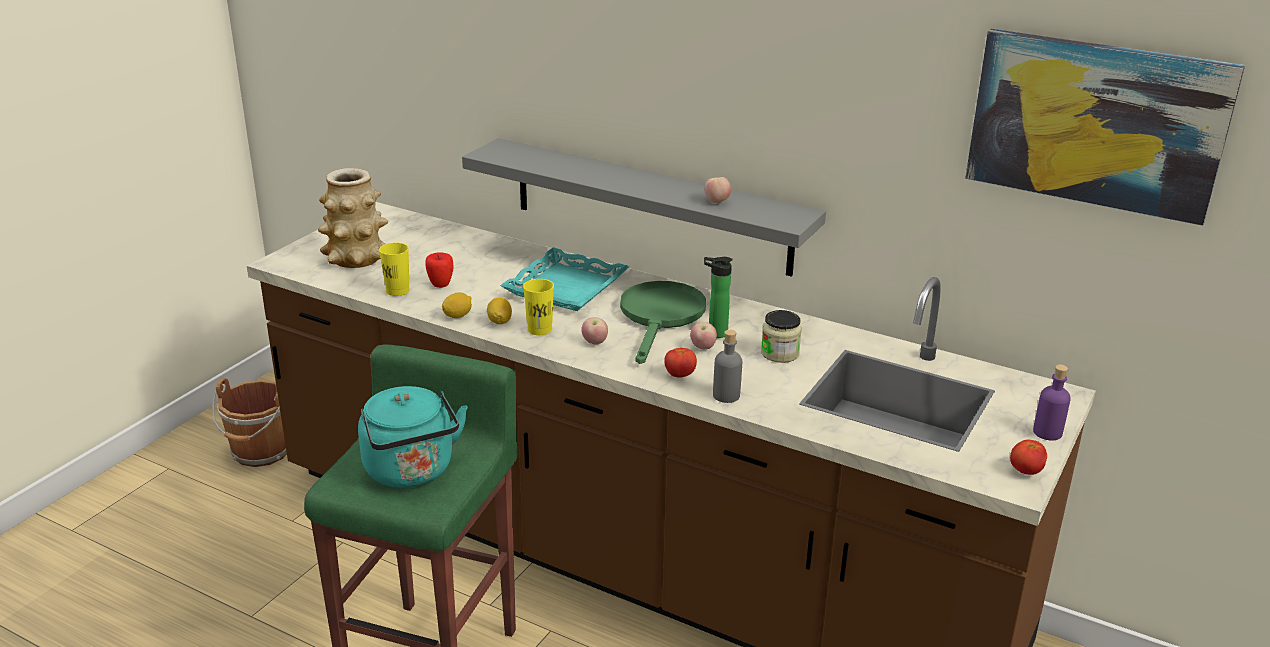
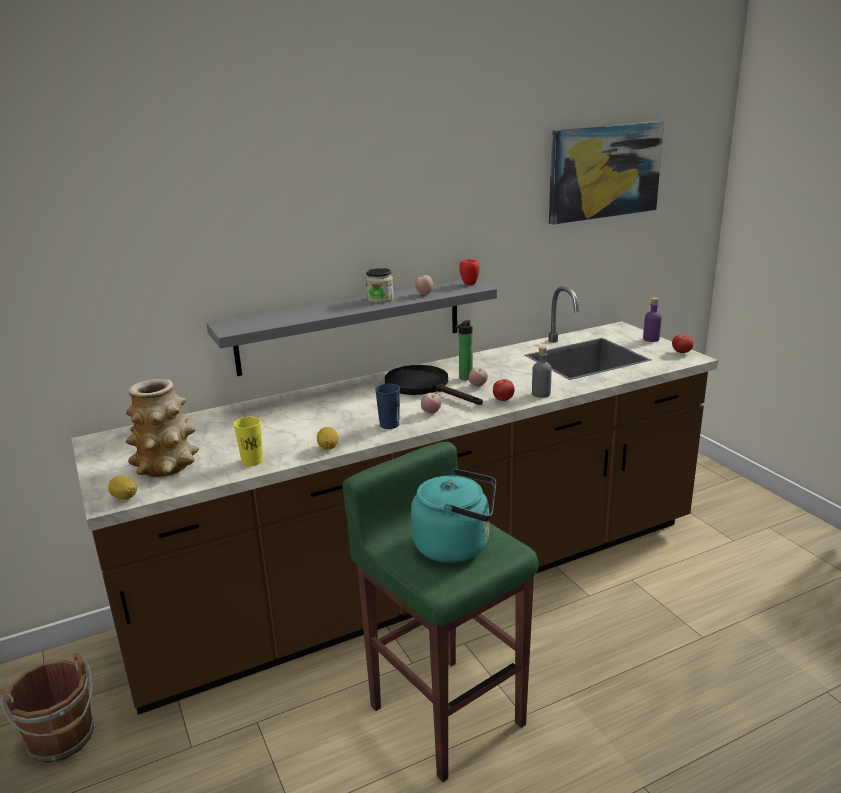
camera: 55 degrees left, 5 degrees down
apple [425,252,454,288] -> apple moved to [459,259,480,285]
lemon [487,298,512,324] -> lemon moved to [108,476,137,500]
turquoise tray [500,247,630,311] -> none
yellow cup [523,279,554,335] -> blue cup [375,384,400,429]
green frying pan [620,281,706,364] -> black frying pan [385,365,483,405]
jar [761,310,802,363] -> jar moved to [365,268,394,303]

